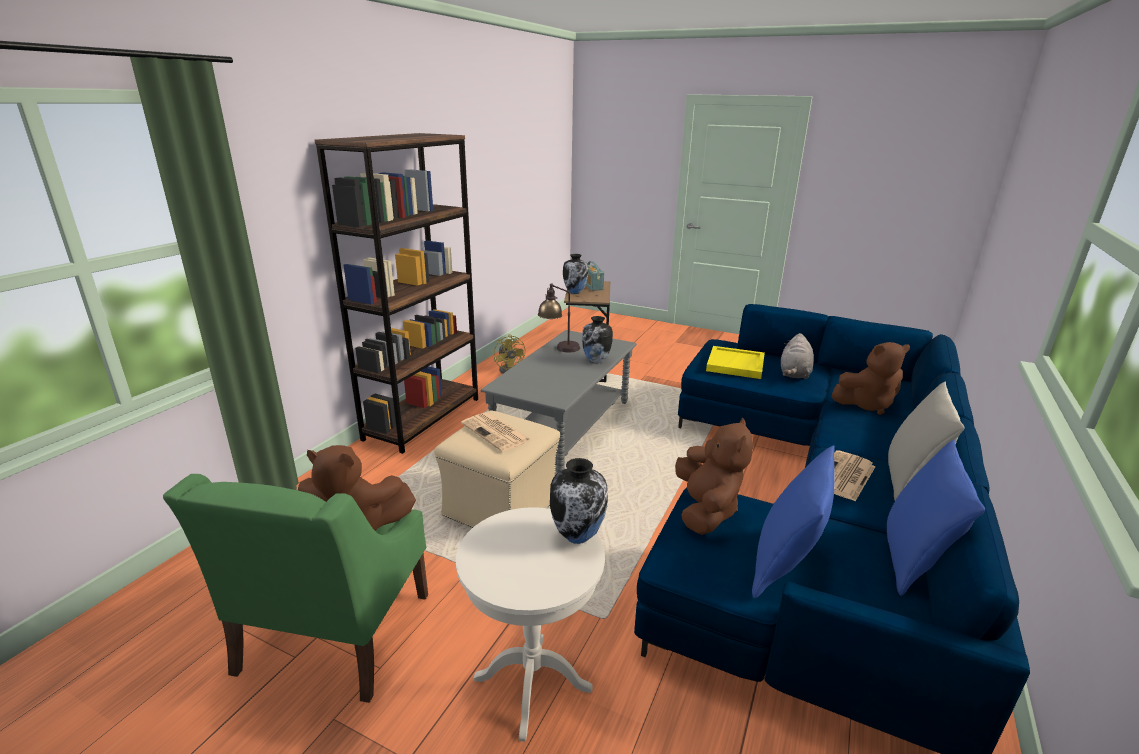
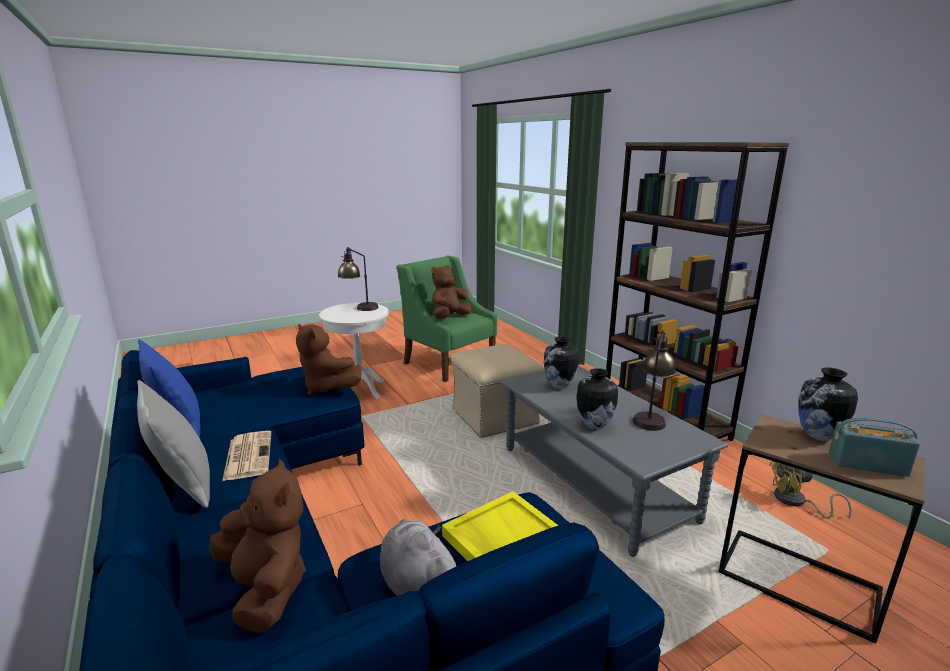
camera: 125 degrees right, 5 degrees down
newspaper [461,412,531,452] -> none
vase [550,458,608,544] -> vase moved to [544,337,579,389]
blue pillow [752,446,835,598] -> none
brown plush toy [832,342,910,415] -> brown plush toy turned 120 degrees clockwise [209,459,306,633]
none -> table lamp [338,247,379,311]

